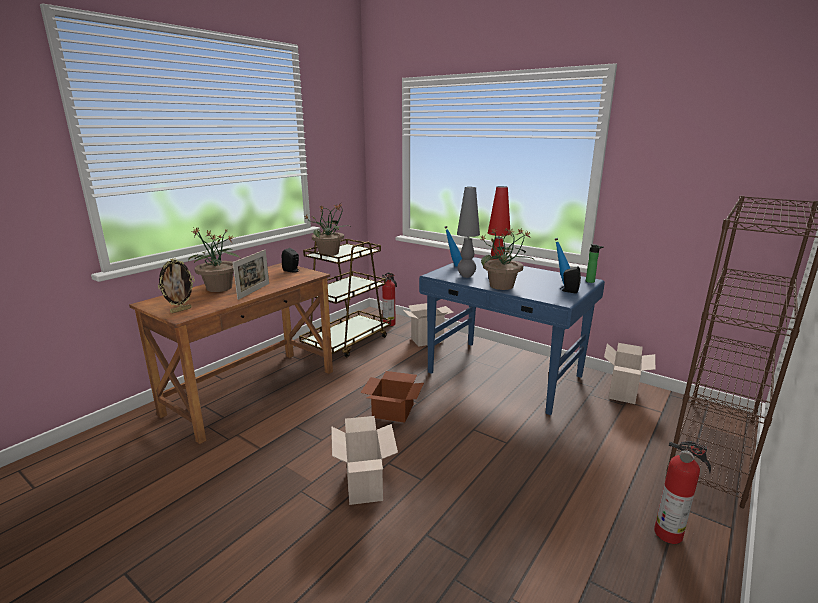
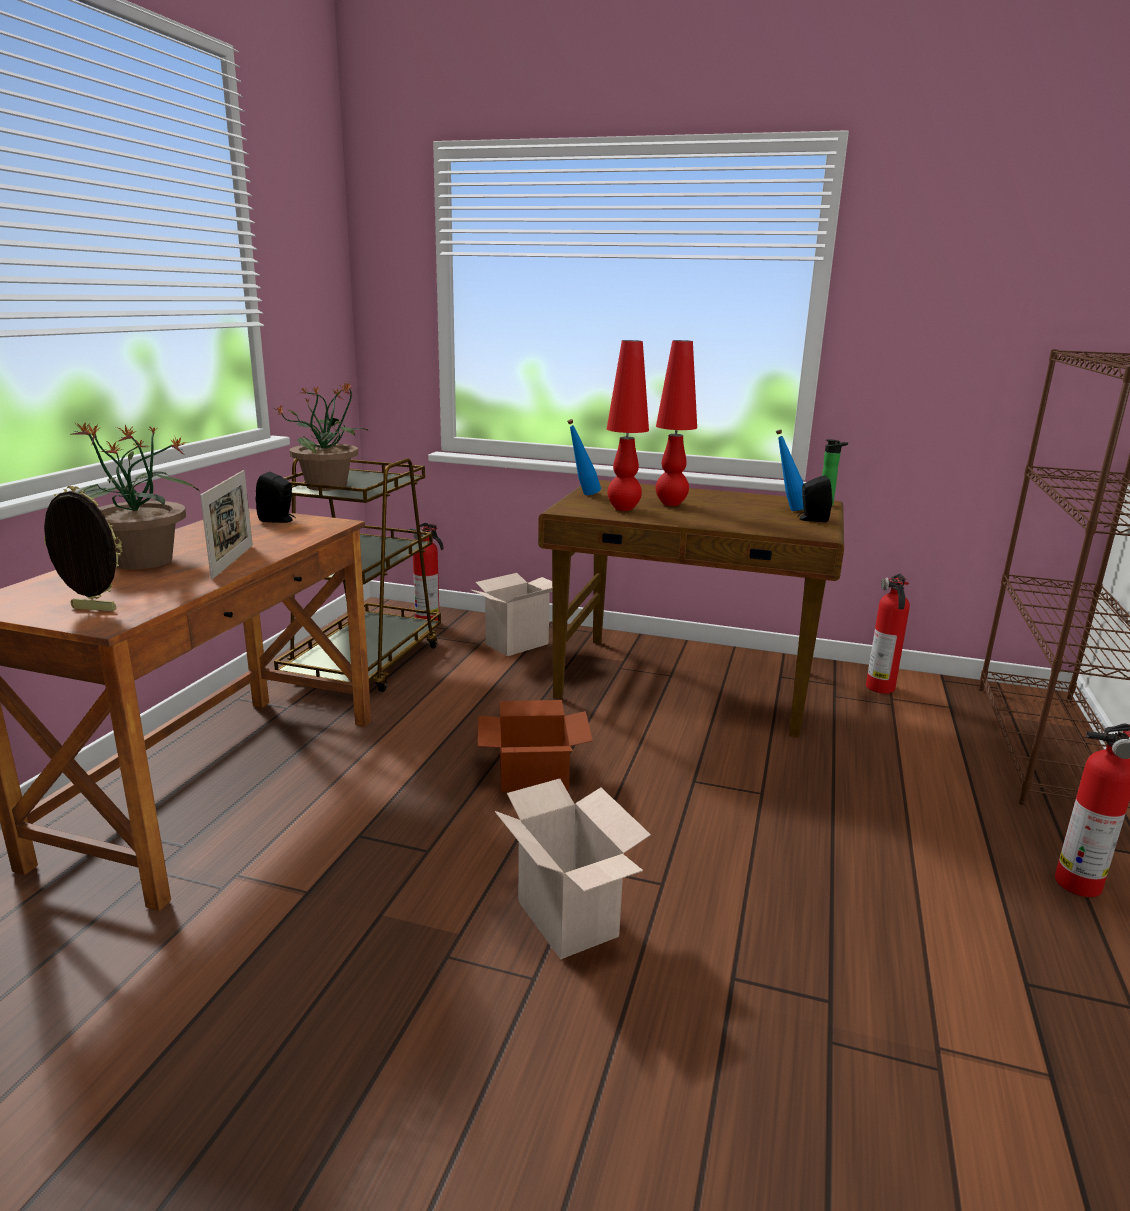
camera: 20 degrees left, 0 degrees up
picture frame [158,258,195,313] -> picture frame turned 105 degrees counterclockwise [44,486,122,612]
blue desk [419,257,605,415] -> brown desk [538,480,844,738]
grey table lamp [457,187,480,278] -> red table lamp [607,340,649,511]
potted plant [480,227,534,290] -> none
cardboard box [604,343,655,404] -> fire extinguisher [866,573,910,694]

